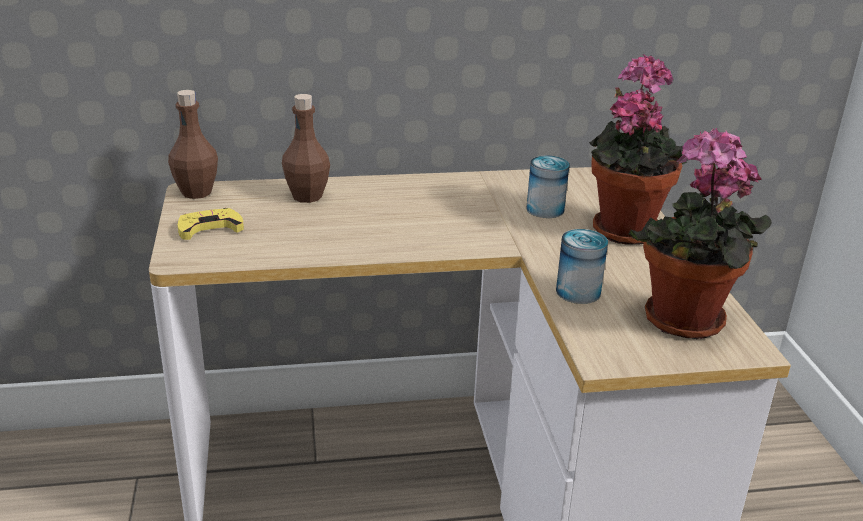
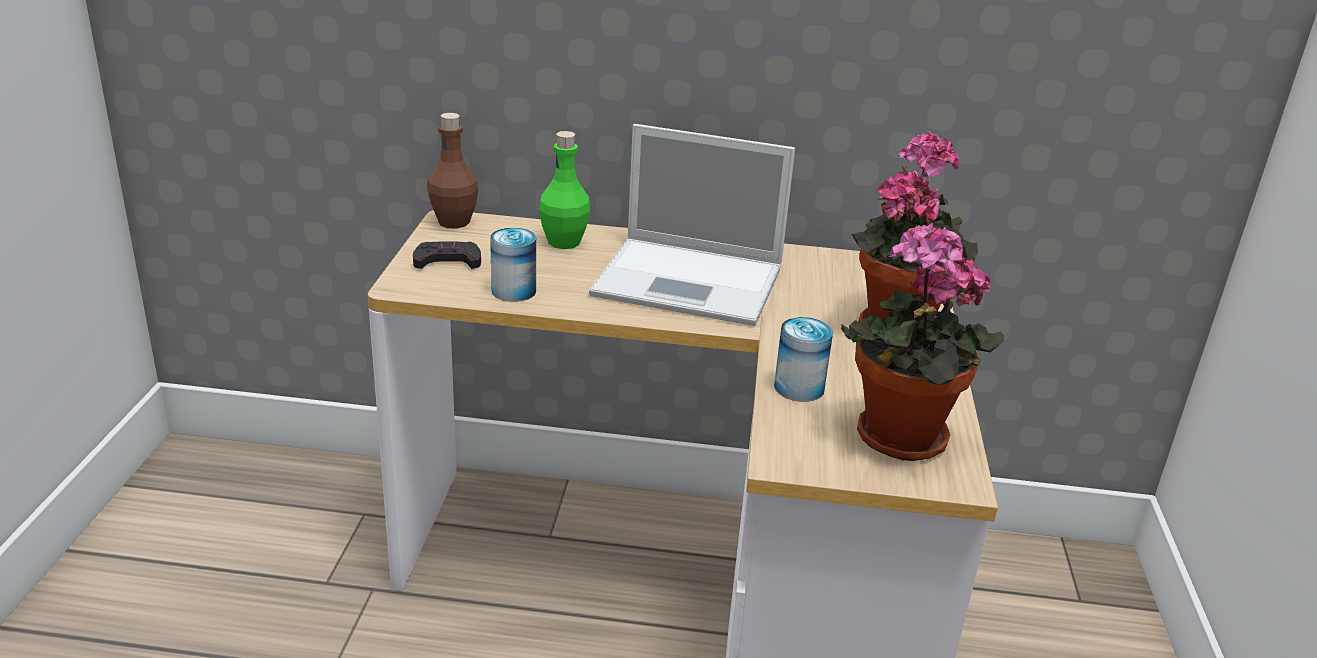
camera: 15 degrees right, 0 degrees up
yellow game controller [178,208,244,240] -> black game controller [413,241,481,269]
brown bottle [282,94,330,203] -> green bottle [539,131,590,249]
can [526,156,570,218] -> can moved to [490,228,536,302]
none -> laptop [589,124,795,326]

